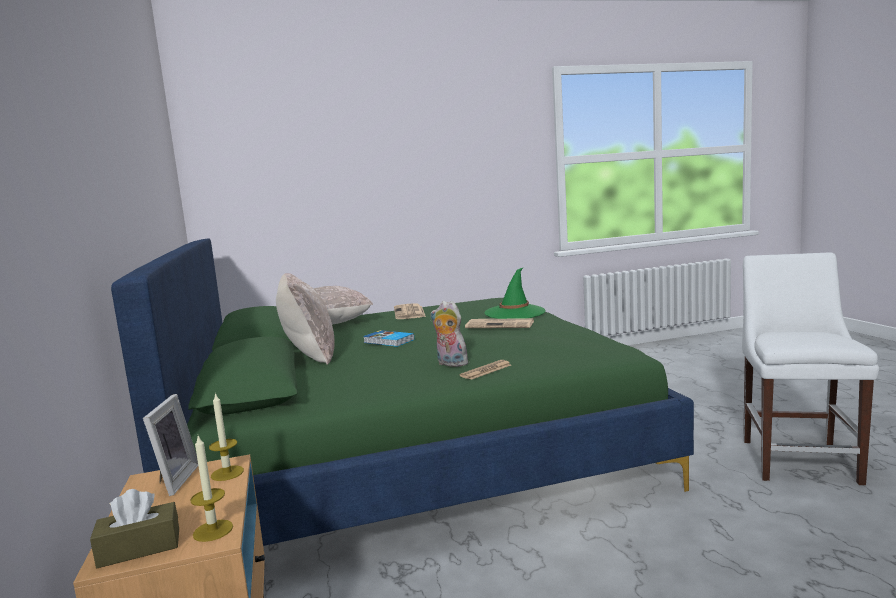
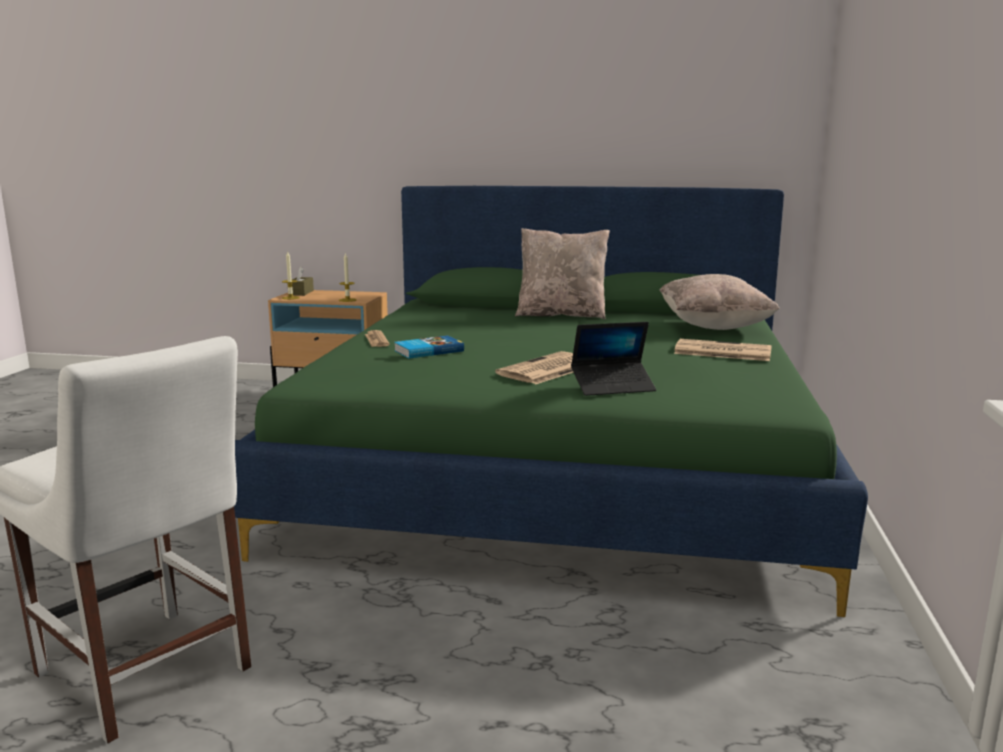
camera: 115 degrees right, 5 degrees up
picture frame [143,394,198,496] -> none
book [363,330,414,347] -> book moved to [394,335,464,359]
plush toy [430,301,471,367] -> none
green hat [485,267,546,319] -> laptop [571,322,656,396]

